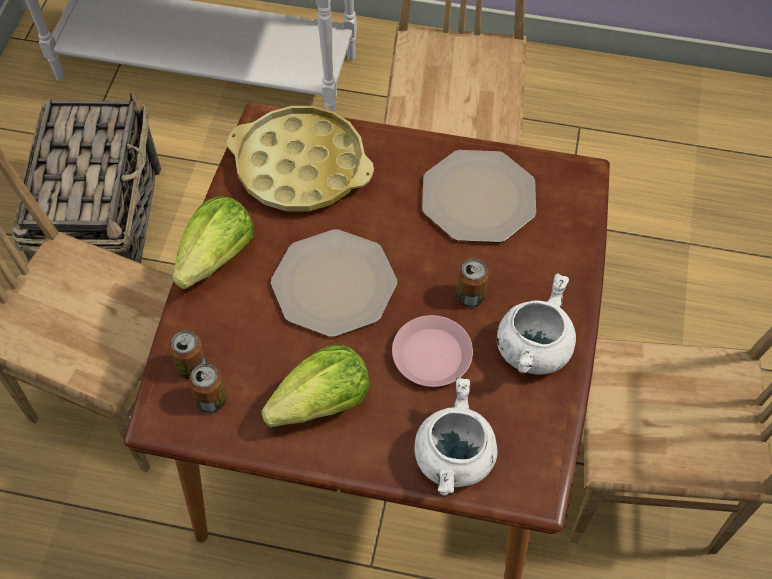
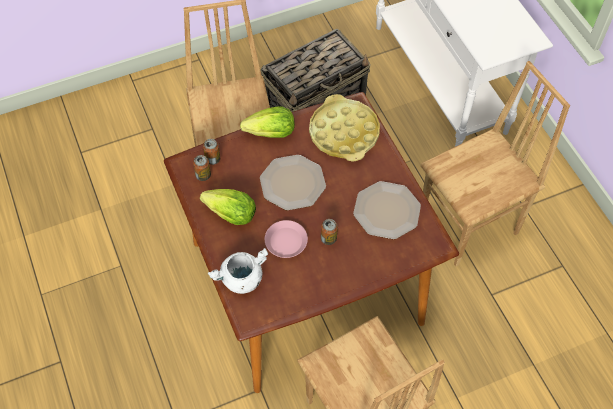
camera: 55 degrees right, 0 degrees up
white cooking pot [497,273,576,375] -> none

